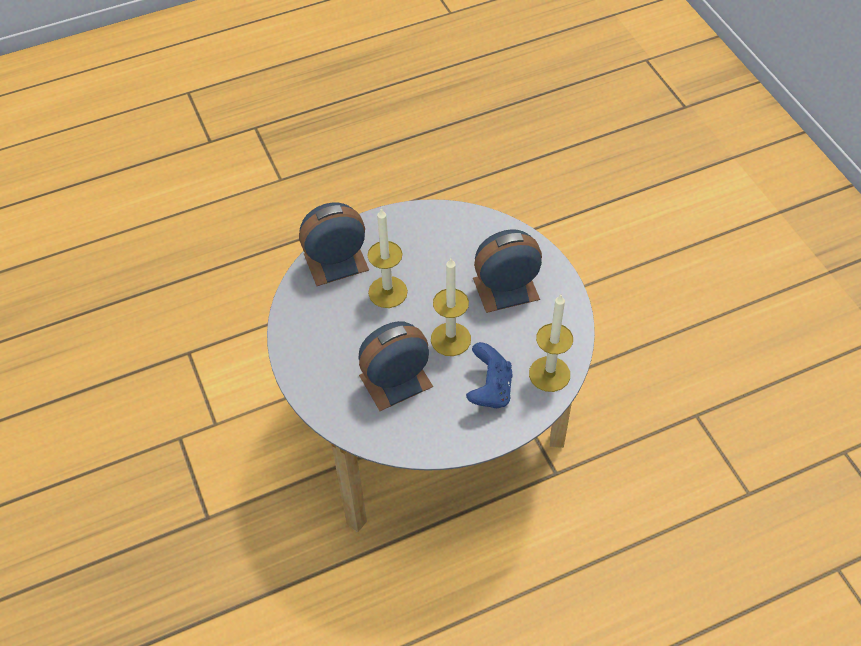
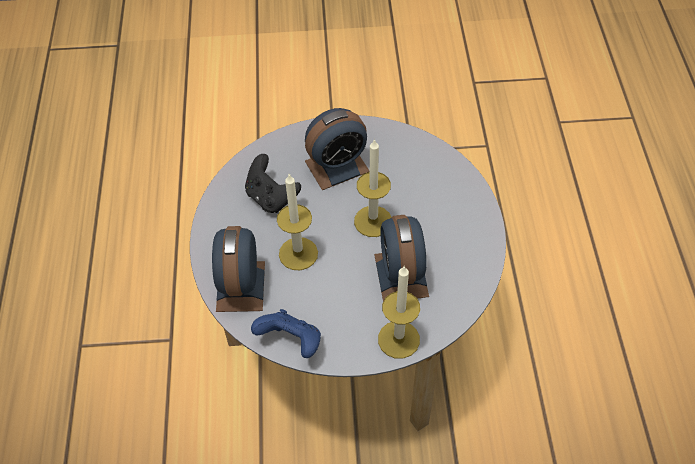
camera: 70 degrees left, 0 degrees up
blue game controller [466,342,513,408] -> blue game controller moved to [251,309,321,358]
alarm clock [473,229,542,313] -> alarm clock turned 120 degrees counterclockwise [305,108,370,190]
candle [529,295,573,392] -> candle moved to [378,266,420,359]
none -> black game controller [245,154,301,213]

